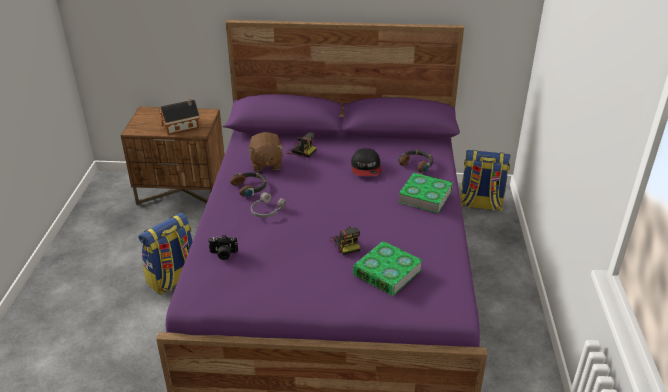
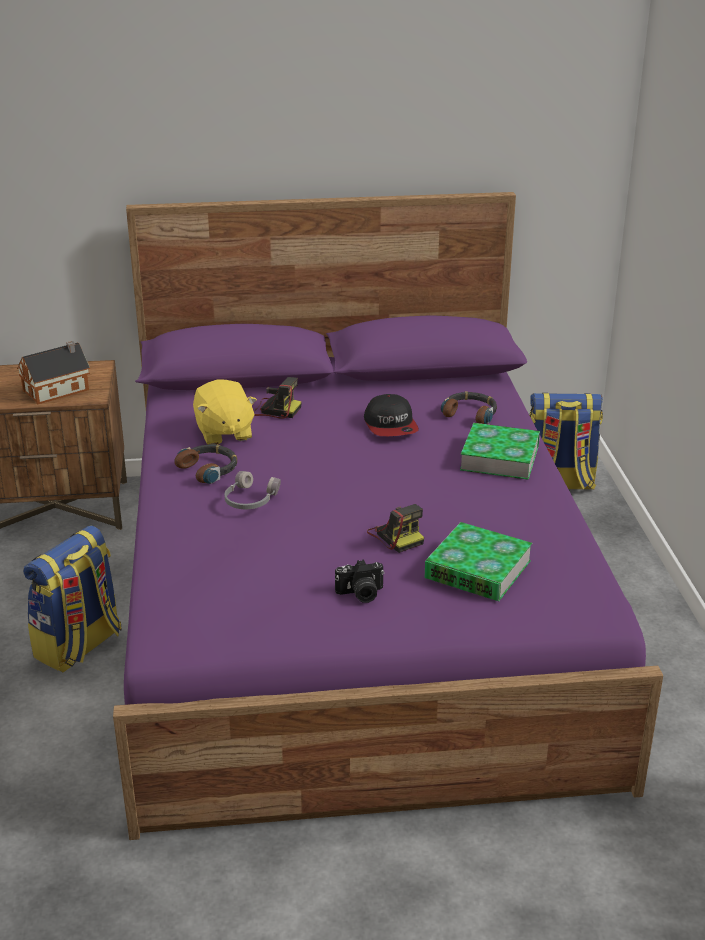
camera: 10 degrees left, 5 degrees down
camera [208,235,238,260] -> camera moved to [335,560,384,603]
brown plush toy [248,132,284,171] -> yellow plush toy [193,379,257,445]

